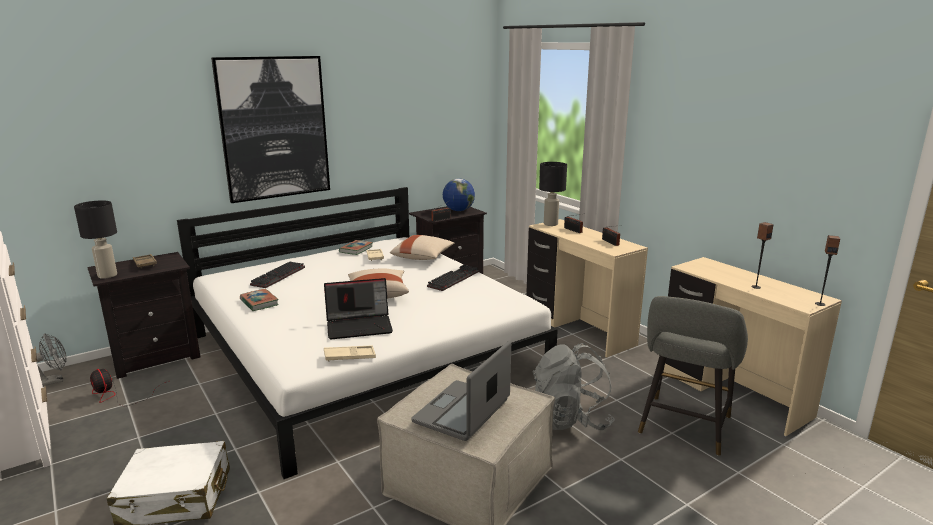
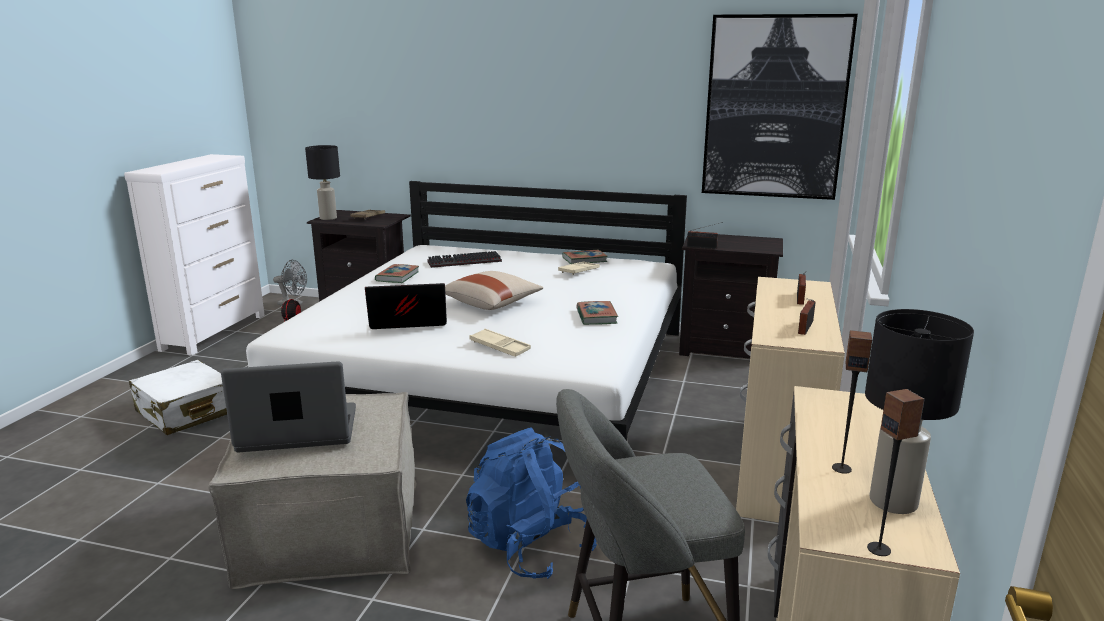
camera: 50 degrees right, 0 degrees up
picture [211,56,330,203] -> picture moved to [702,14,858,200]
laptop [324,278,393,339] -> laptop turned 135 degrees clockwise [365,283,447,329]
beige tray [324,346,376,361] -> beige tray moved to [469,329,531,357]
beige pillow [390,235,454,260] -> none
keyboard [427,265,479,291] -> book [576,301,618,325]
globe [443,179,475,211] -> none
grey backpack [533,343,615,430] -> blue backpack [466,427,597,579]
black table lamp [539,162,567,226] -> black table lamp moved to [865,309,974,514]

